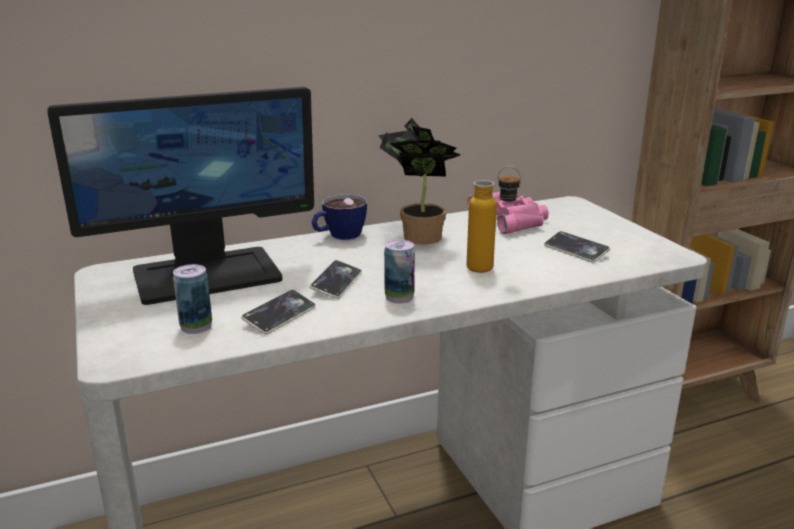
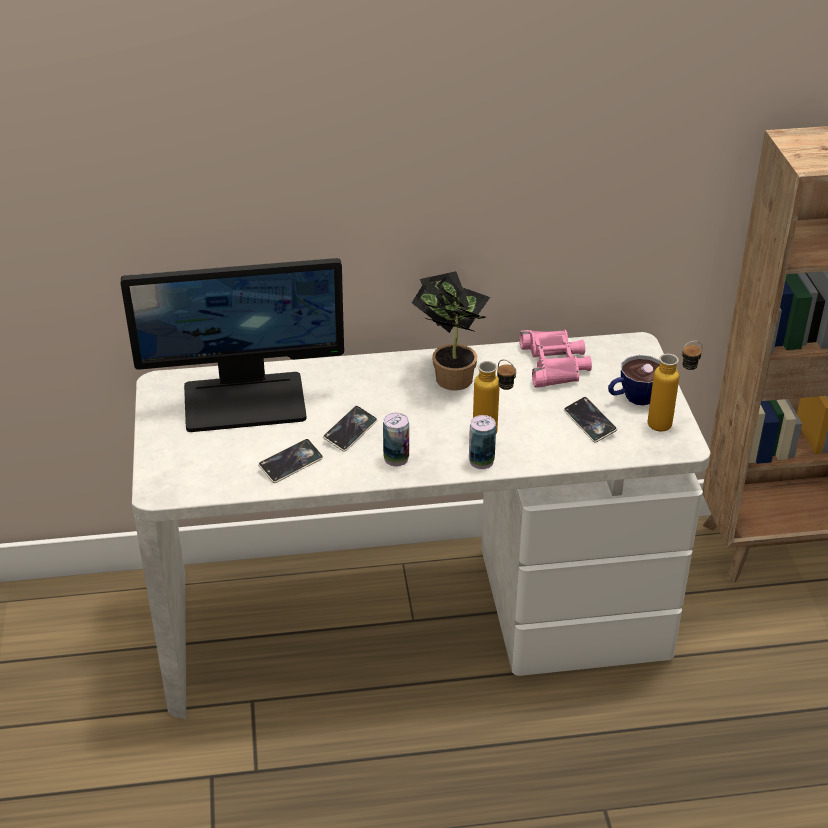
camera: 15 degrees right, 15 degrees up
can [173,264,212,334] -> can moved to [469,415,496,469]
cup [312,194,367,240] -> cup moved to [608,355,660,406]
none -> bottle [648,341,703,432]

